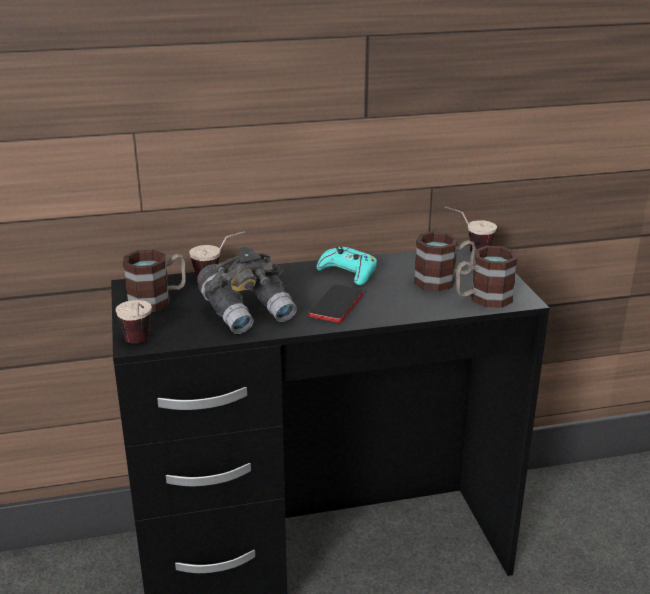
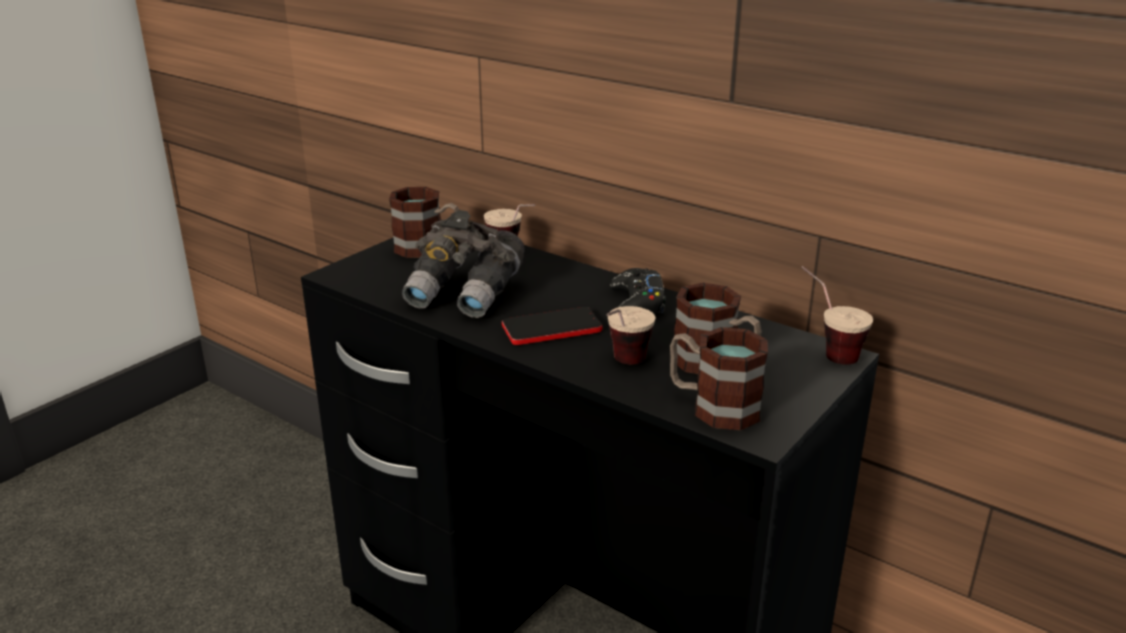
camera: 50 degrees right, 0 degrees up
cup [116,300,152,343] -> cup moved to [606,306,655,364]
turquoise game controller [317,246,377,285] -> black game controller [610,268,666,315]

